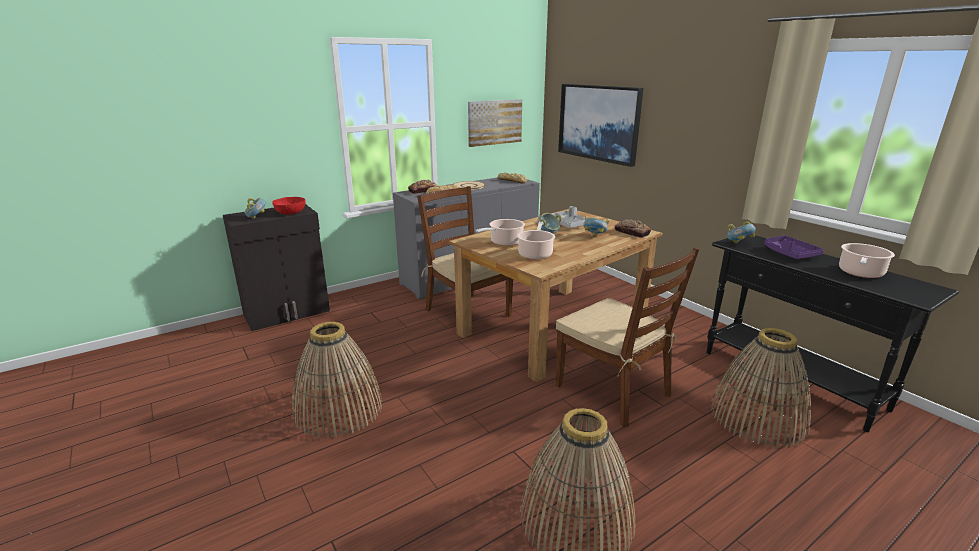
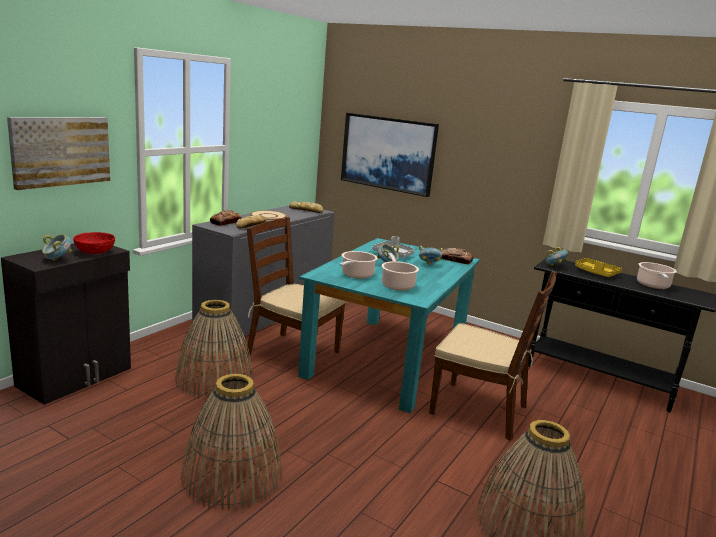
camera: 25 degrees left, 5 degrees down
brown dining table [449,209,663,382] -> turquoise dining table [298,238,480,413]
picture [468,99,522,147] -> picture moved to [7,117,110,190]
basket [711,328,811,448] -> basket moved to [175,300,253,399]
purple tray [764,236,824,259] -> yellow tray [575,258,622,277]

